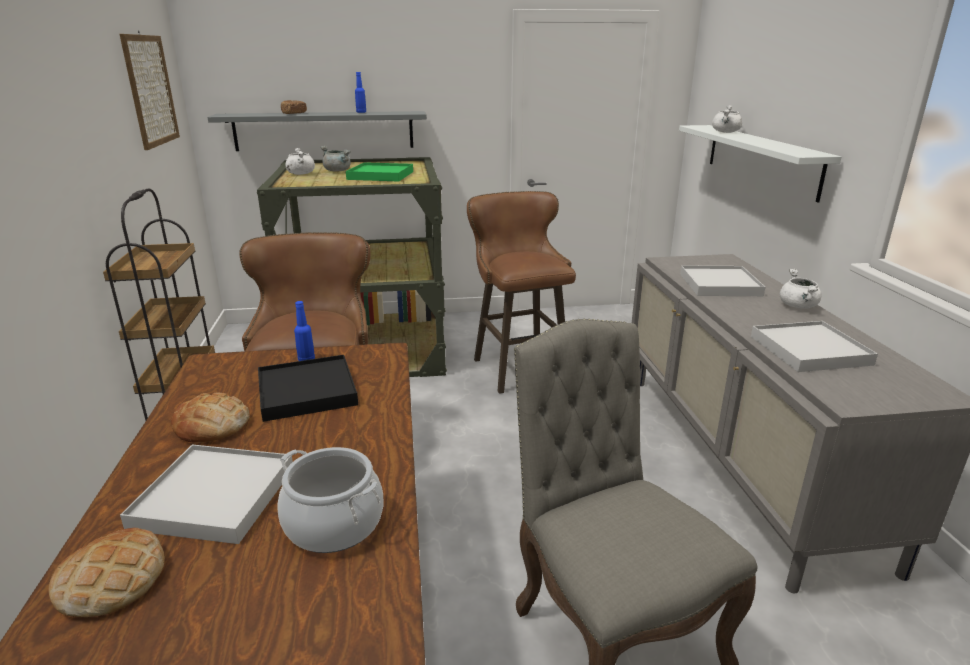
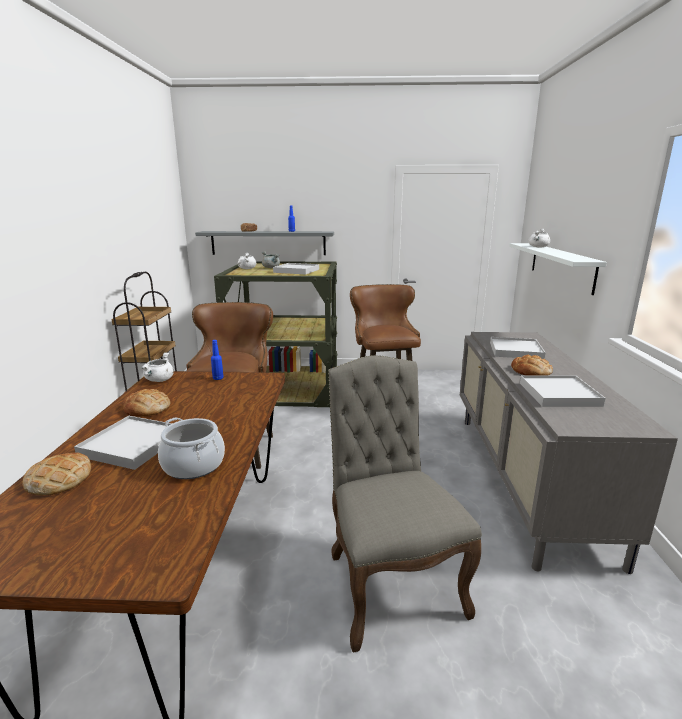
camera: 10 degrees right, 5 degrees down
picture [120,31,180,150] -> none
black tray [258,355,358,422] -> none
green tray [346,162,413,181] -> white tray [273,263,319,275]
white cooking pot [780,269,821,309] -> white cooking pot moved to [141,352,174,382]
none -> bread [511,355,553,375]

